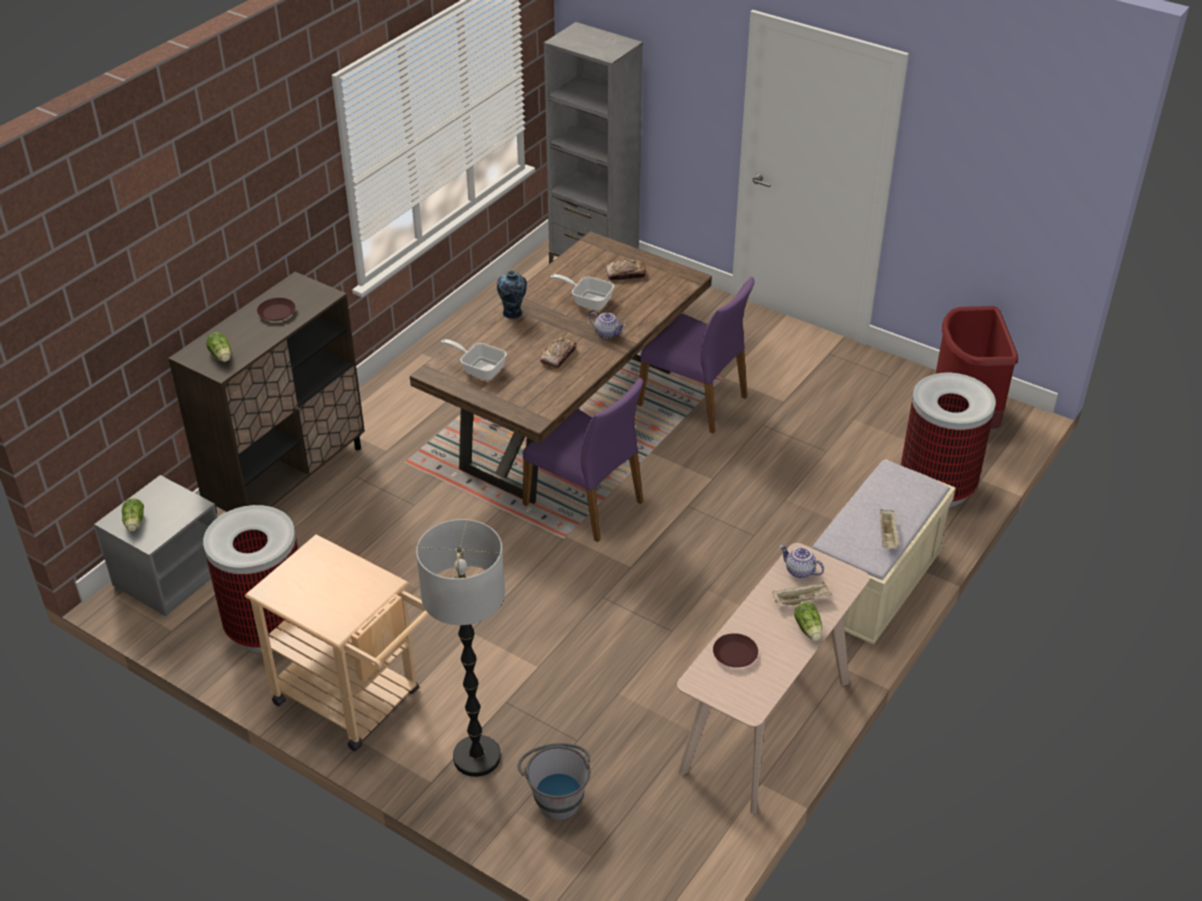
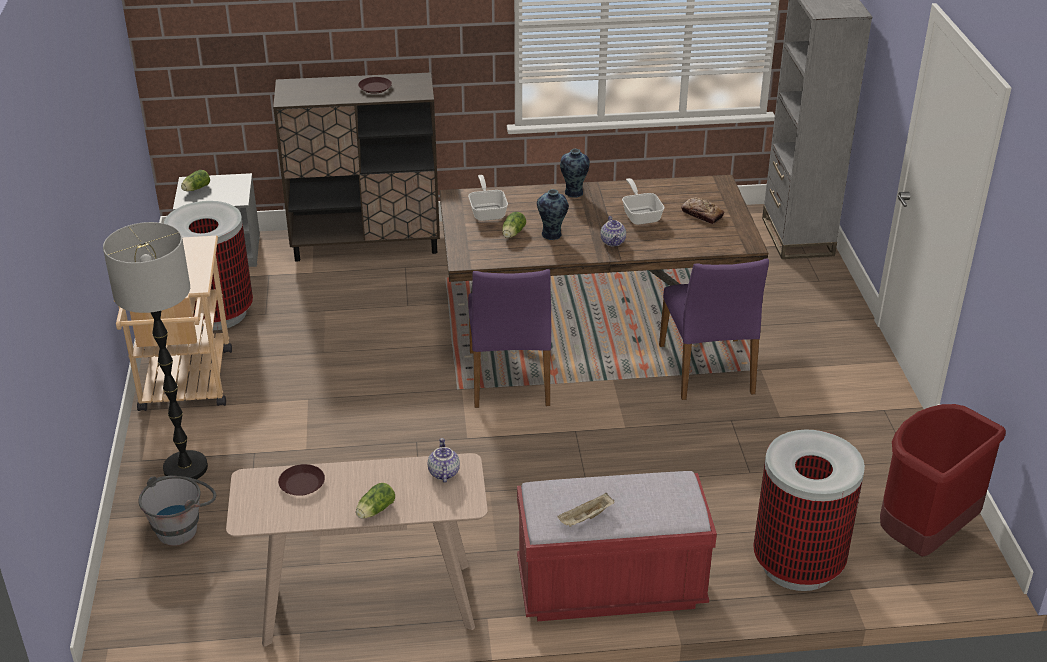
camera: 50 degrees right, 5 degrees down
lettuce [206,332,231,362] -> lettuce moved to [502,212,526,238]
bread [540,337,577,368] -> vase [537,189,569,240]
beige tray [773,581,832,605] -> none
beige bench [812,459,955,645] -> red bench [517,471,717,621]

